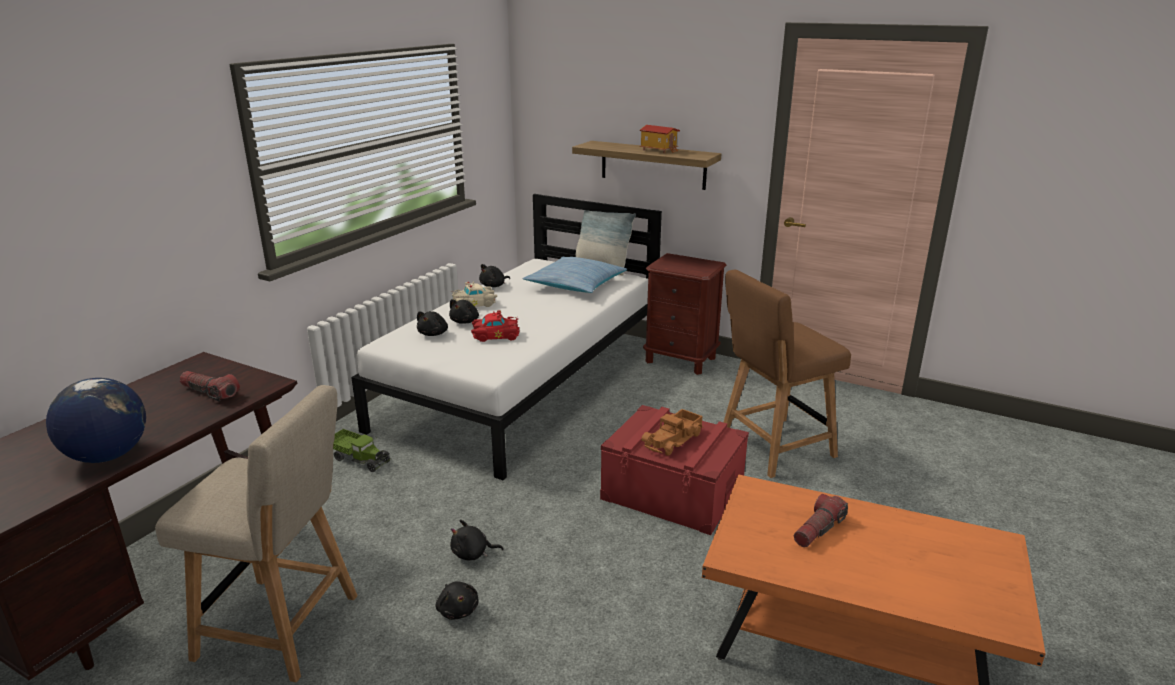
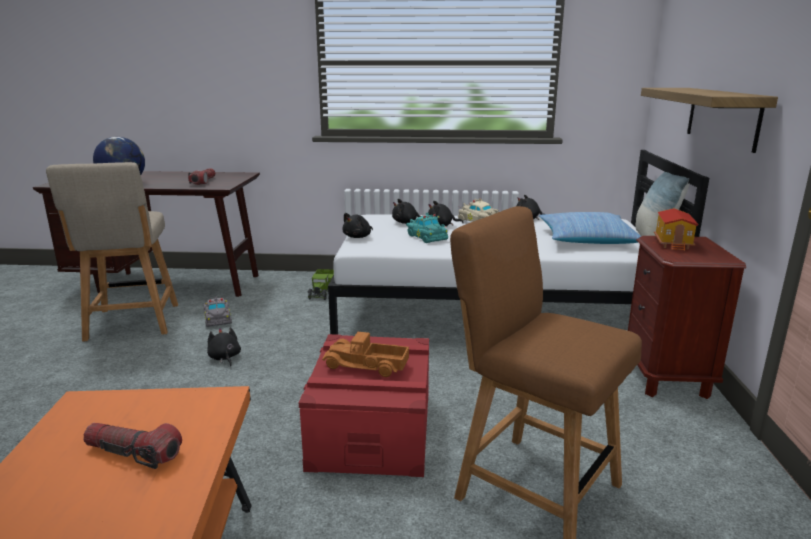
camera: 65 degrees right, 5 degrees down
black plush toy [436,581,479,620] -> black plush toy moved to [342,213,373,238]
red toy car [471,310,520,342] -> turquoise toy car [406,213,448,243]
toy house [639,125,680,153] -> toy house moved to [654,208,699,251]
none -> grey toy car [203,296,232,327]

